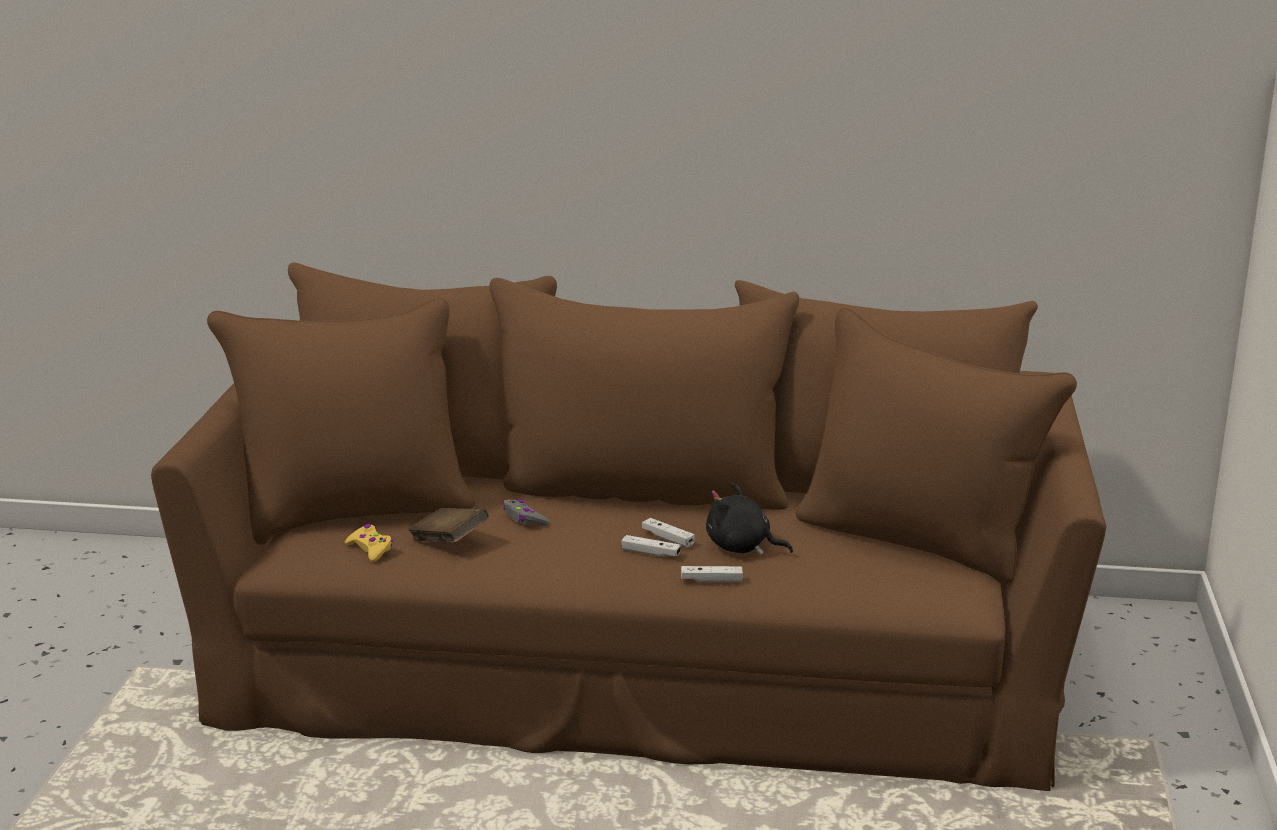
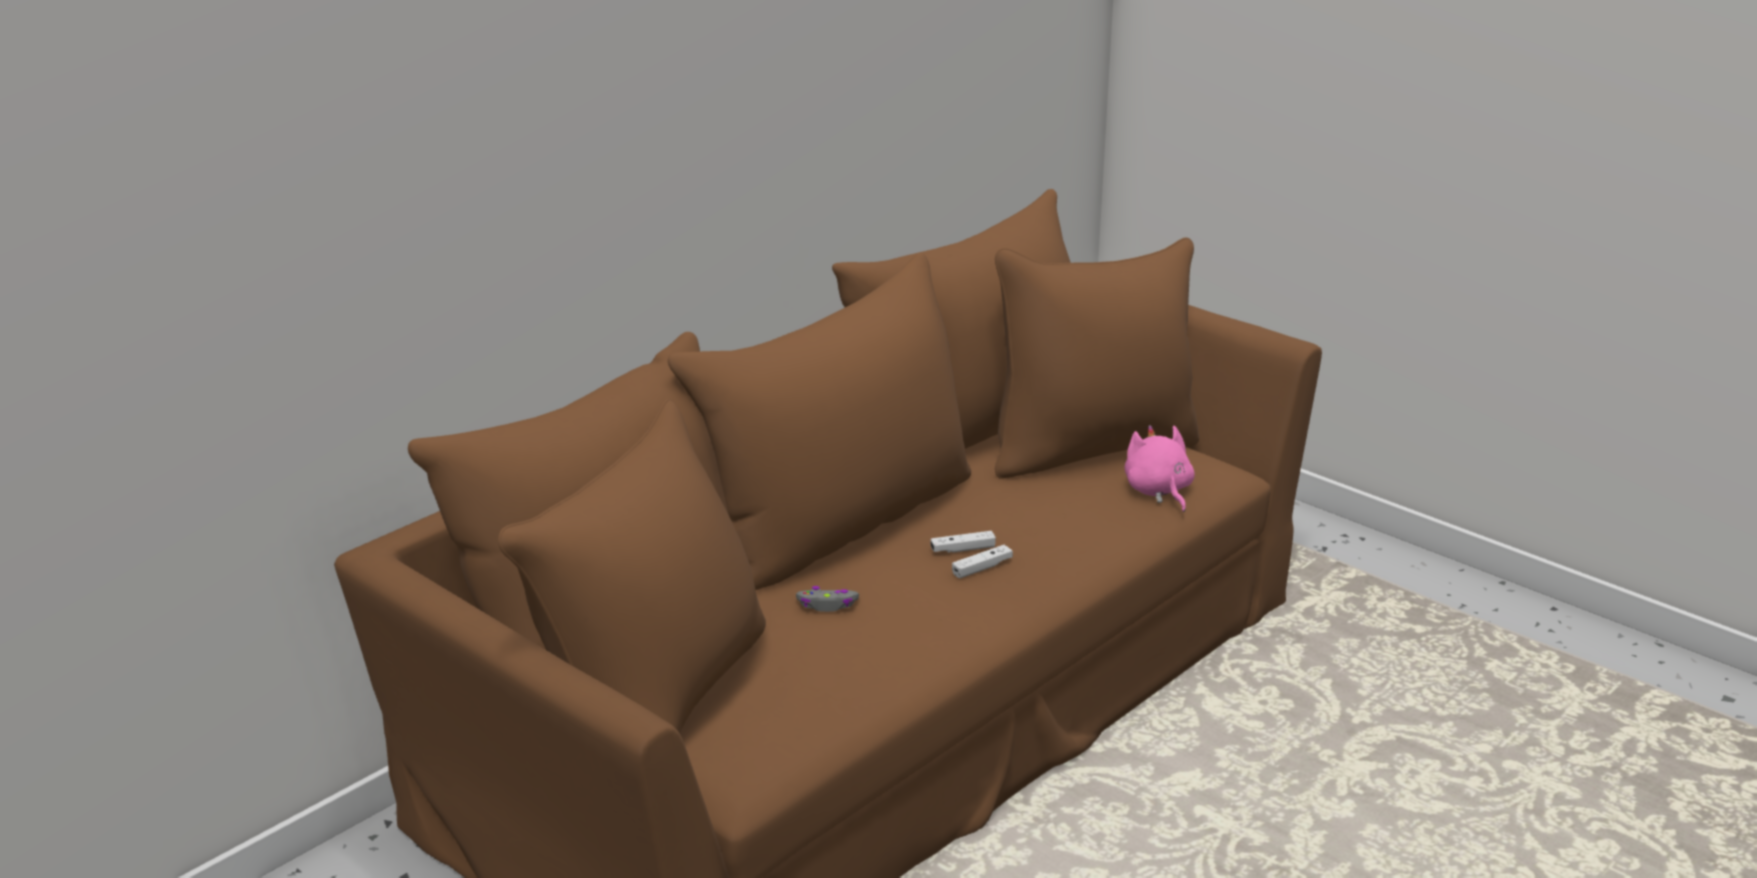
camera: 55 degrees left, 5 degrees up
yellow game controller [345,524,393,562] -> none
brown book [408,508,489,543] -> none
white game controller [681,566,743,582] -> none
black plush toy [706,483,793,555] -> none
none -> pink plush toy [1125,425,1195,512]

